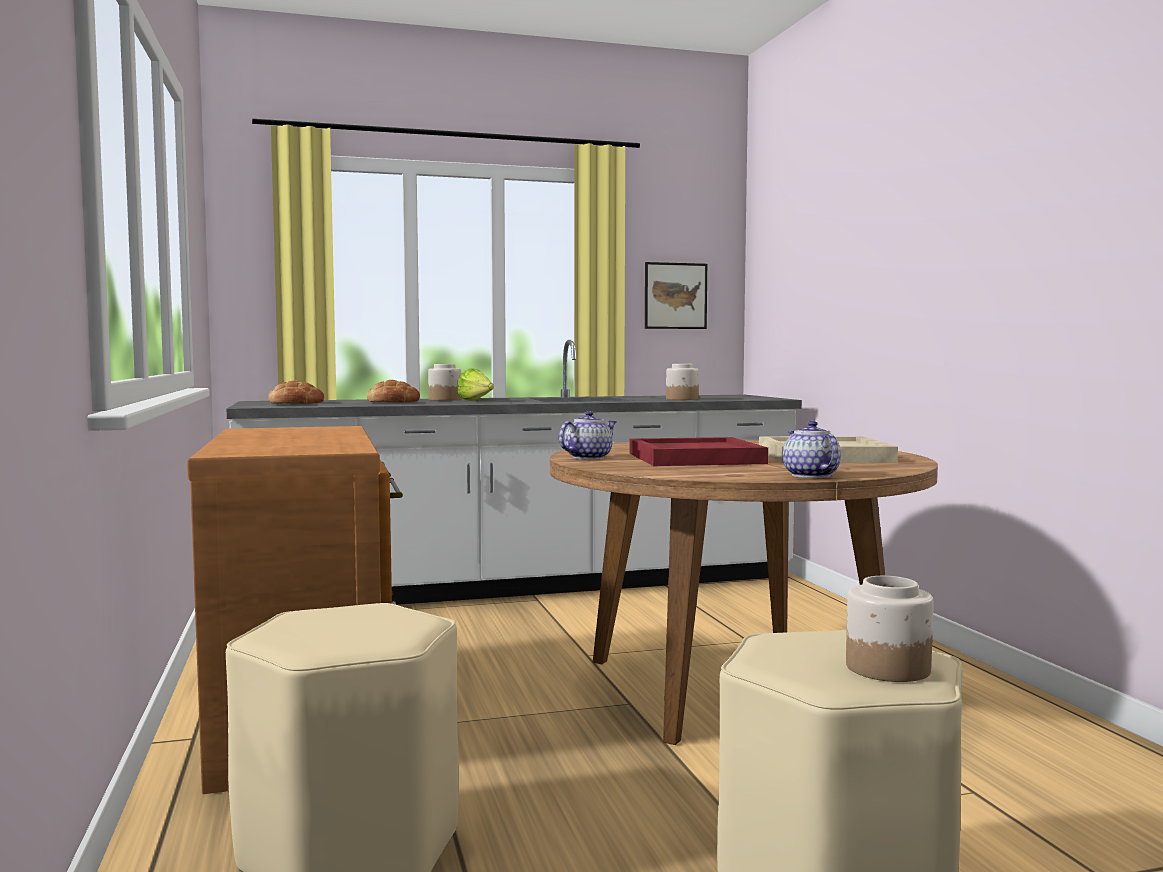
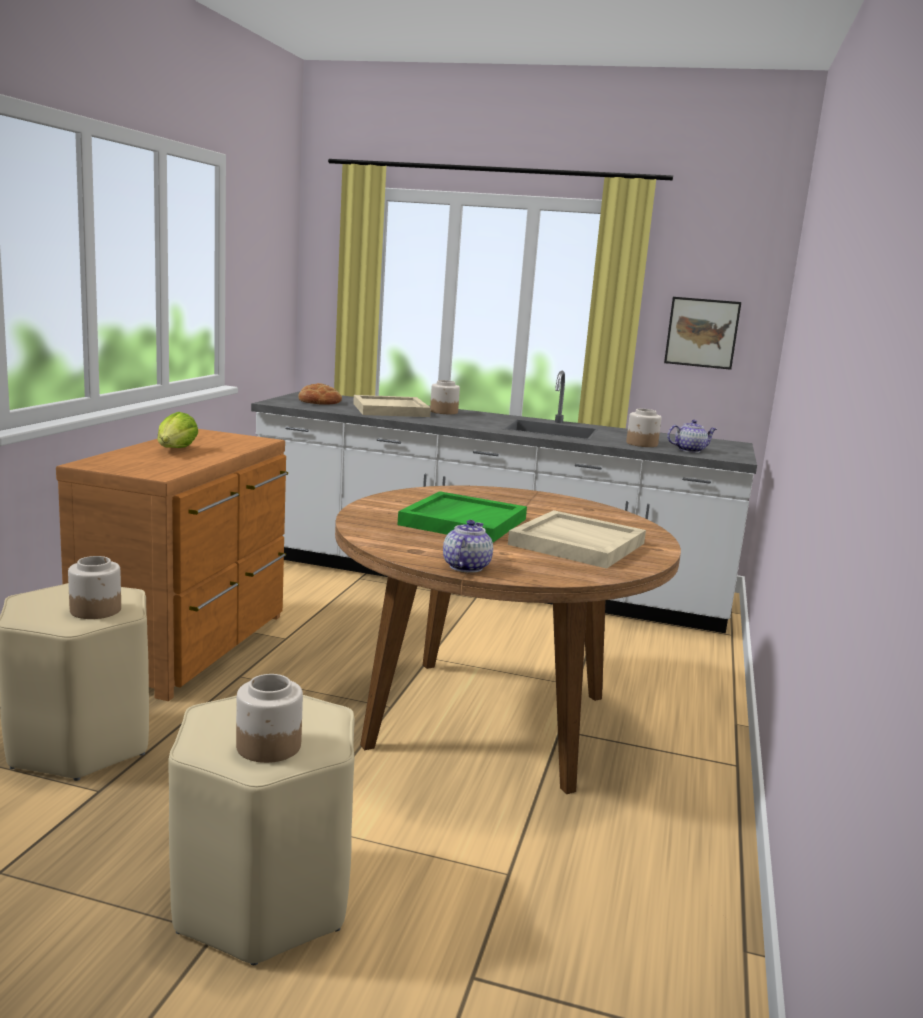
camera: 30 degrees right, 10 degrees up
bread [367,380,420,402] -> beige tray [353,395,431,417]
lettuce [457,368,494,401] -> lettuce moved to [158,412,198,448]
teapot [559,411,617,460] -> teapot moved to [667,420,717,453]
red tray [629,437,768,466] -> green tray [398,491,527,542]
none -> jar [68,556,121,619]

